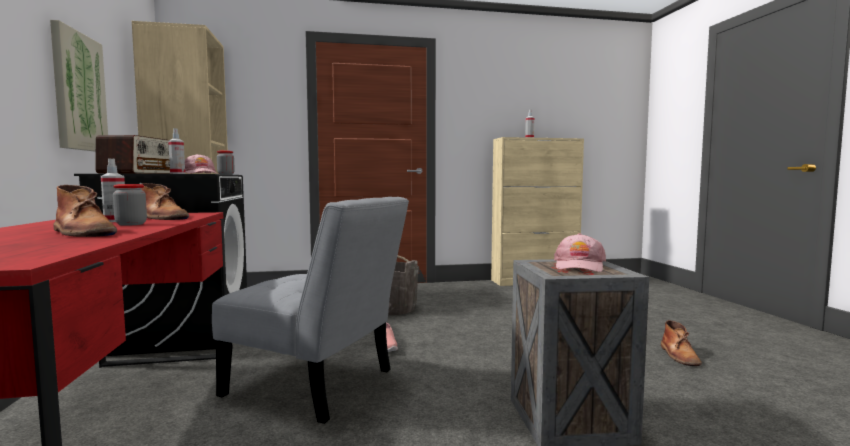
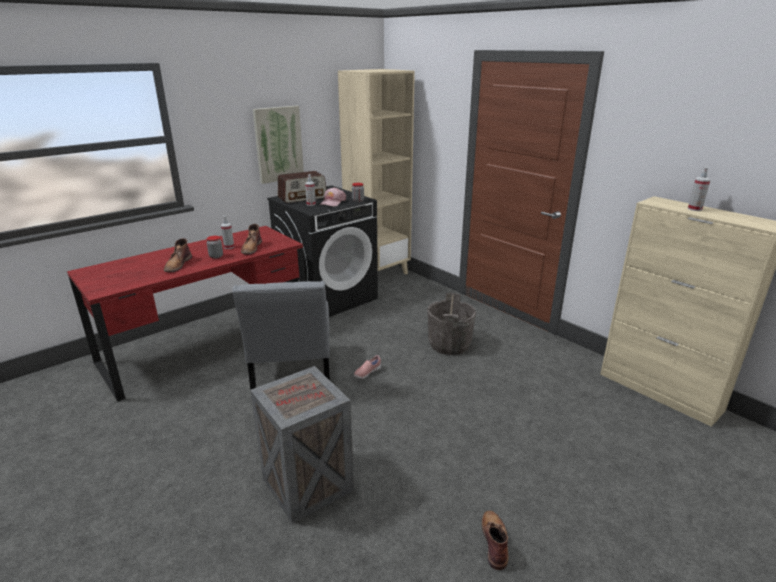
camera: 60 degrees right, 20 degrees up
pink cap [554,233,606,272] -> none
brown boot [661,320,702,366] -> brown boot turned 120 degrees clockwise [481,511,509,570]

